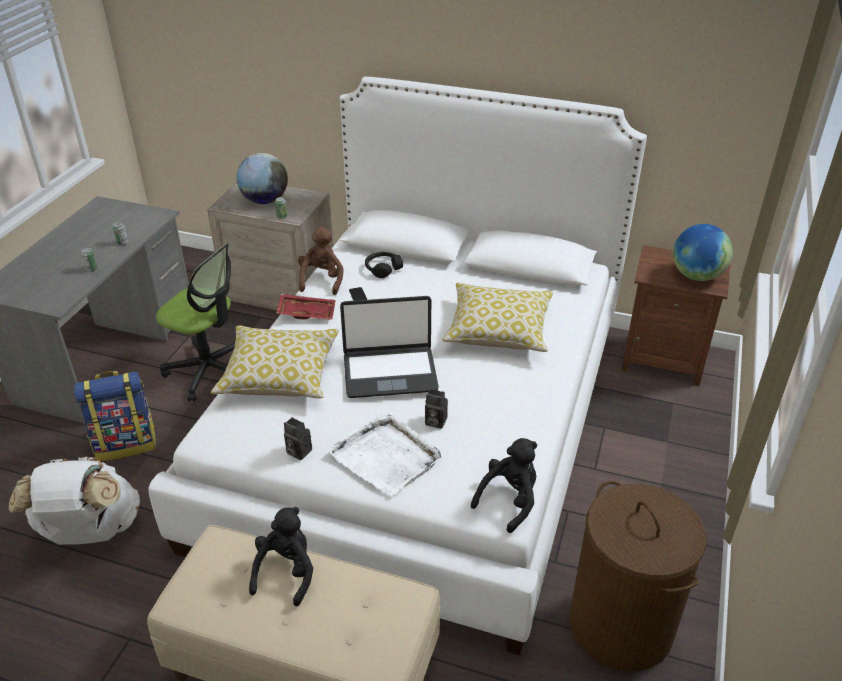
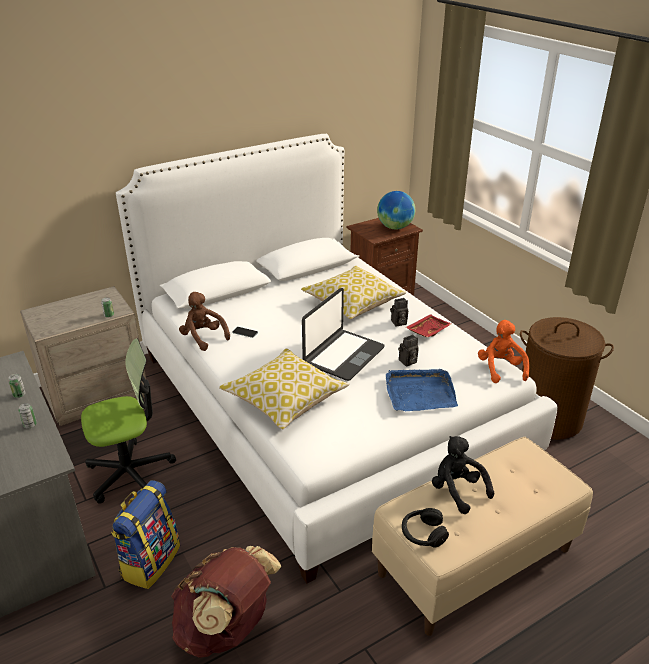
camera: 50 degrees left, 5 degrees down
white backpack [9,457,140,545] -> brown backpack [171,546,282,658]
globe [237,153,288,204] -> none
red tray [276,294,335,320] -> red tray moved to [405,314,451,338]
camera [284,417,312,460] -> camera moved to [390,298,408,326]
white tray [327,413,441,496] -> blue tray [386,369,458,411]
black headphones [365,252,403,278] -> black headphones moved to [402,508,449,548]
black plush toy [471,438,537,533] -> orange plush toy [478,320,530,383]

